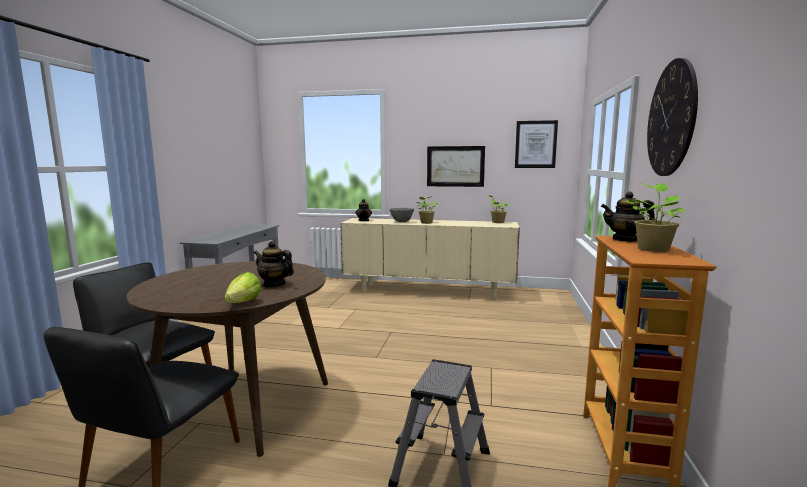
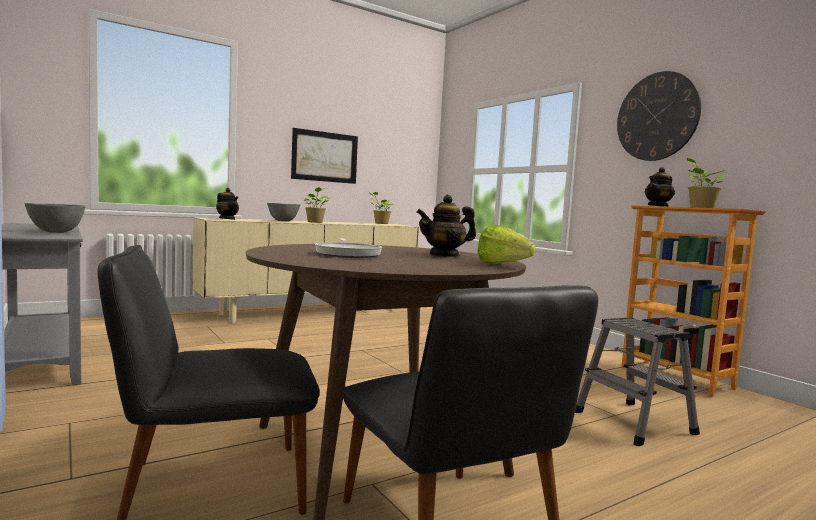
camera: 45 degrees left, 5 degrees down
picture [515,120,558,168] -> none
none -> grey bowl [24,203,86,233]
none -> frying pan [315,238,382,258]

